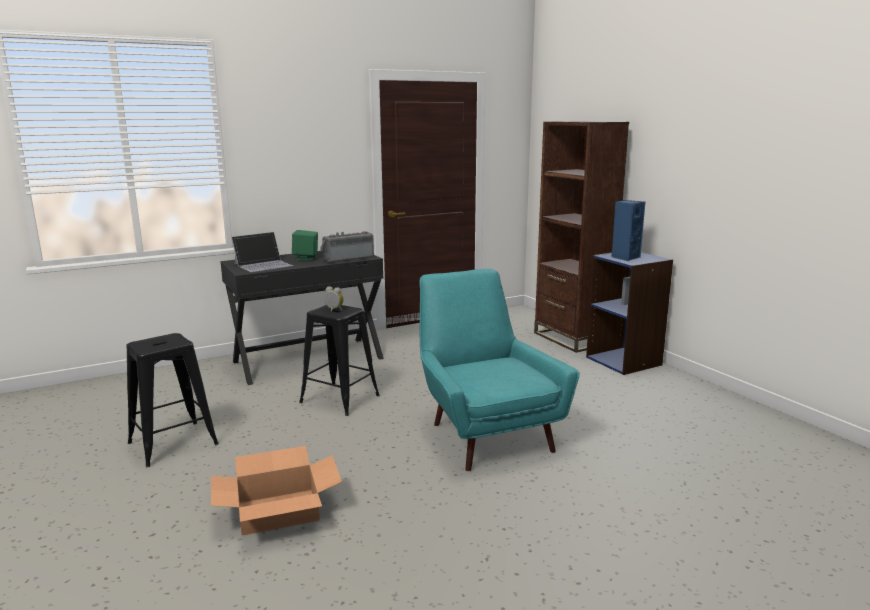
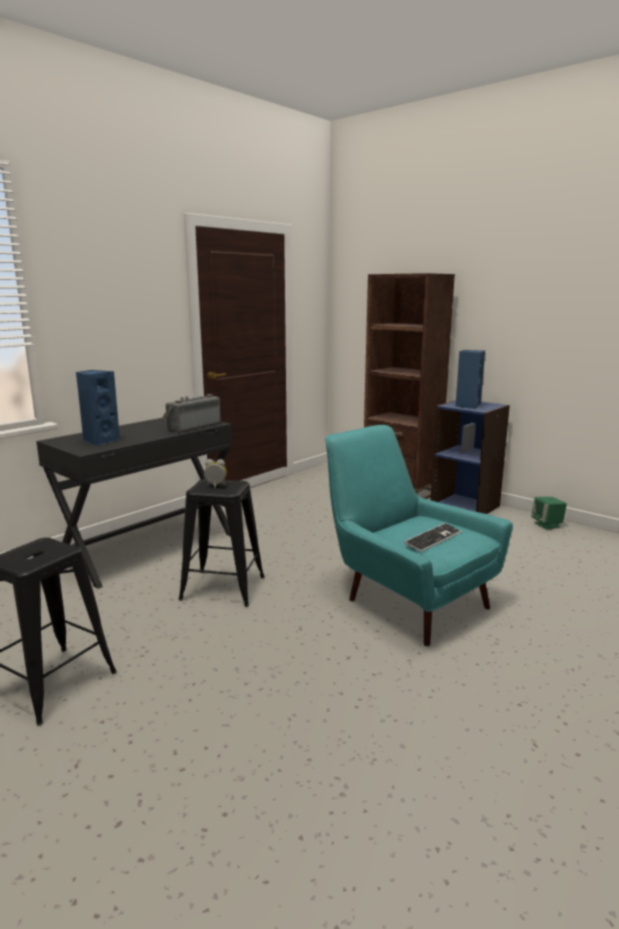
camera: 20 degrees left, 0 degrees up
cardboard box [211,446,342,536] -> none
laptop [231,232,293,272] -> blue speaker [76,370,120,446]
green speaker [292,230,318,261] -> green speaker moved to [531,497,567,530]
none -> keyboard [404,523,462,552]

